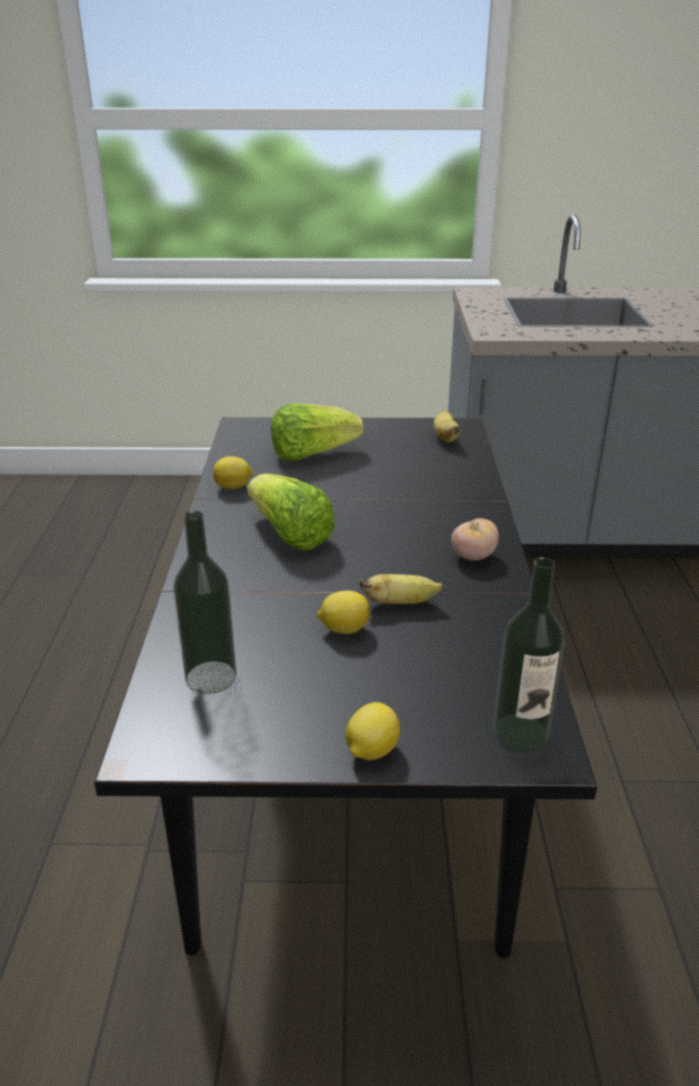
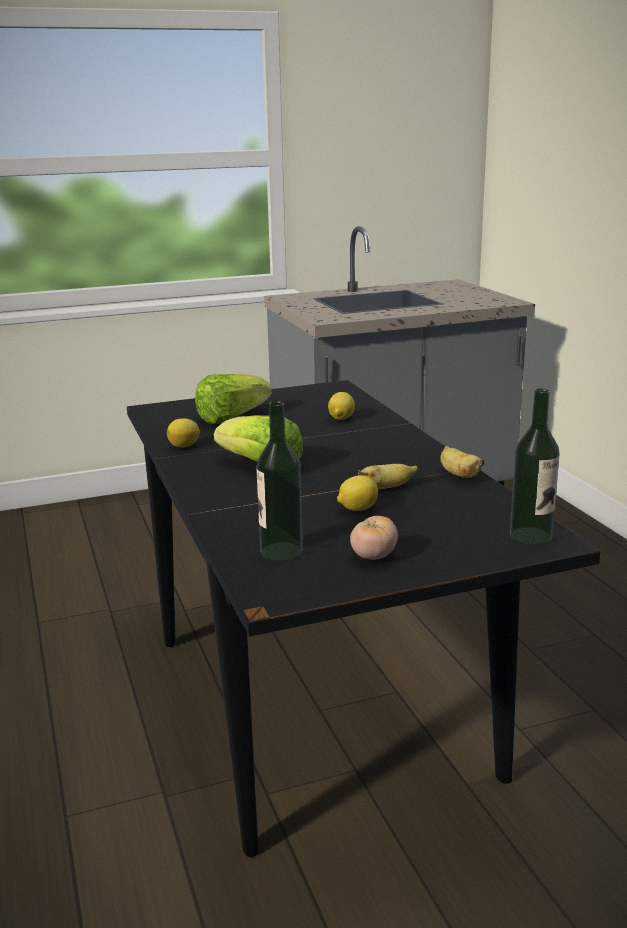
camera: 20 degrees left, 10 degrees down
lemon [345,702,400,760] -> lemon moved to [328,392,355,420]
banana [434,410,460,442] -> banana moved to [440,446,485,478]
tomato [451,518,499,560] -> tomato moved to [350,516,398,560]

